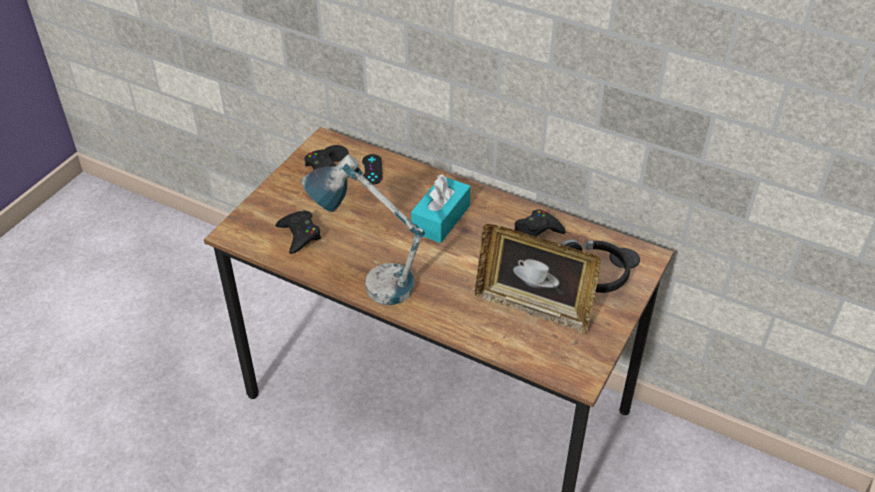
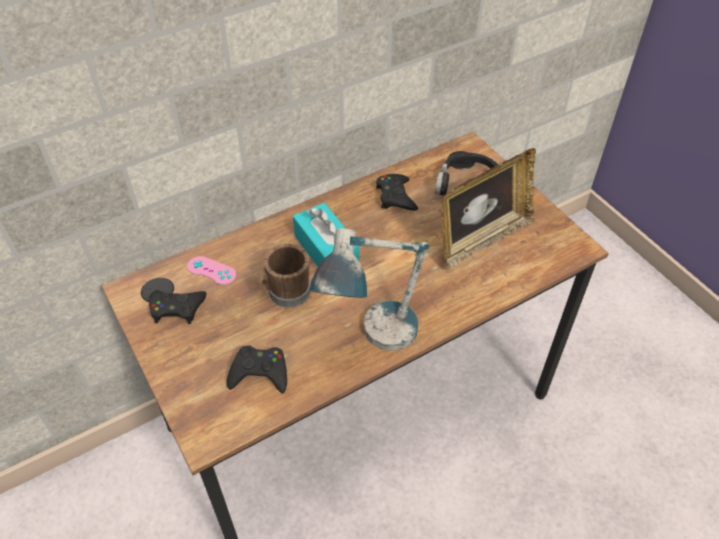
camera: 60 degrees left, 5 degrees up
black game controller [362,154,383,185] -> pink game controller [187,256,236,285]
none -> brown mug [253,244,311,308]

